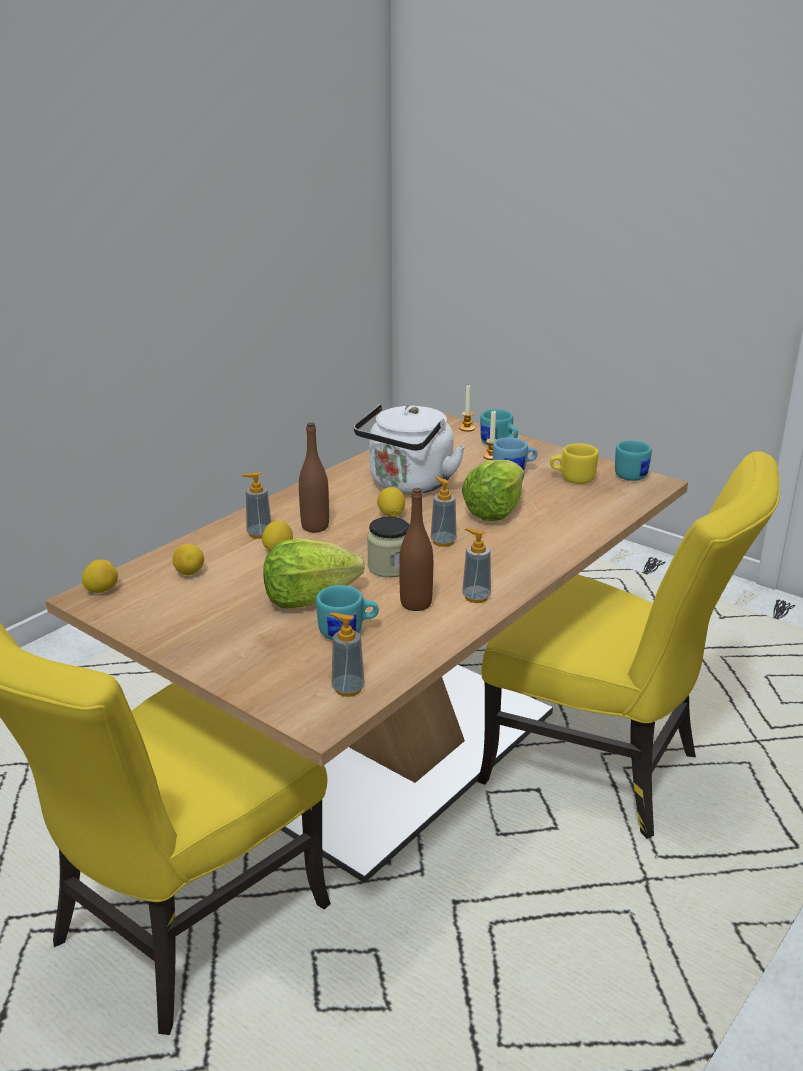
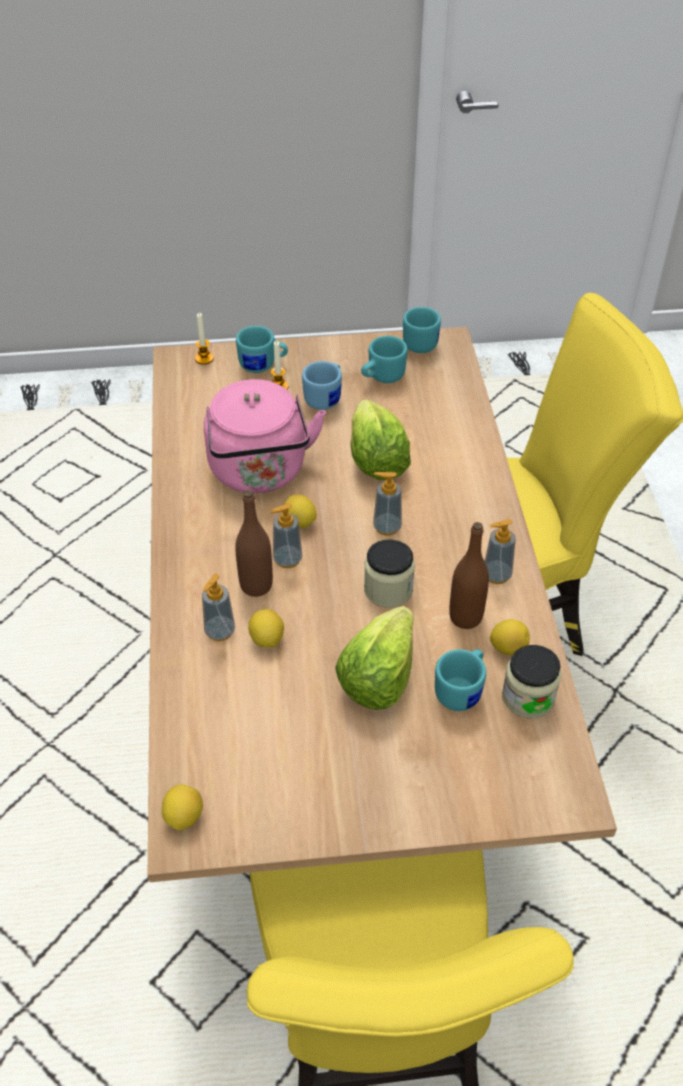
camera: 45 degrees left, 20 degrees up
lemon [173,544,204,575] -> lemon moved to [490,619,530,655]
soap dispenser [330,613,365,697] -> soap dispenser moved to [270,503,302,568]
white kettle [354,404,465,494] -> pink kettle [204,379,326,493]
yellow mug [550,443,599,484] -> turquoise mug [361,336,408,383]
none -> jar [502,645,561,718]

